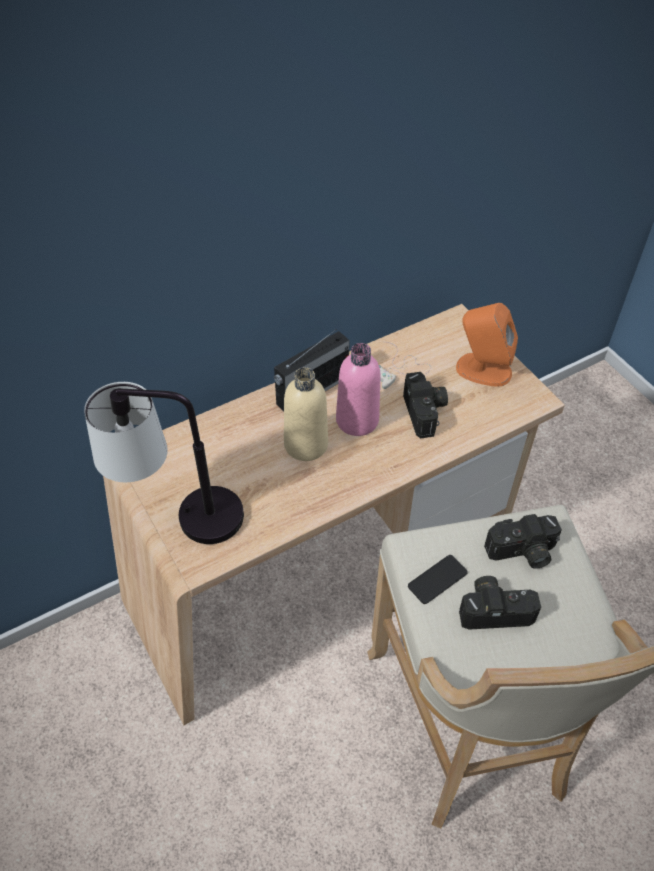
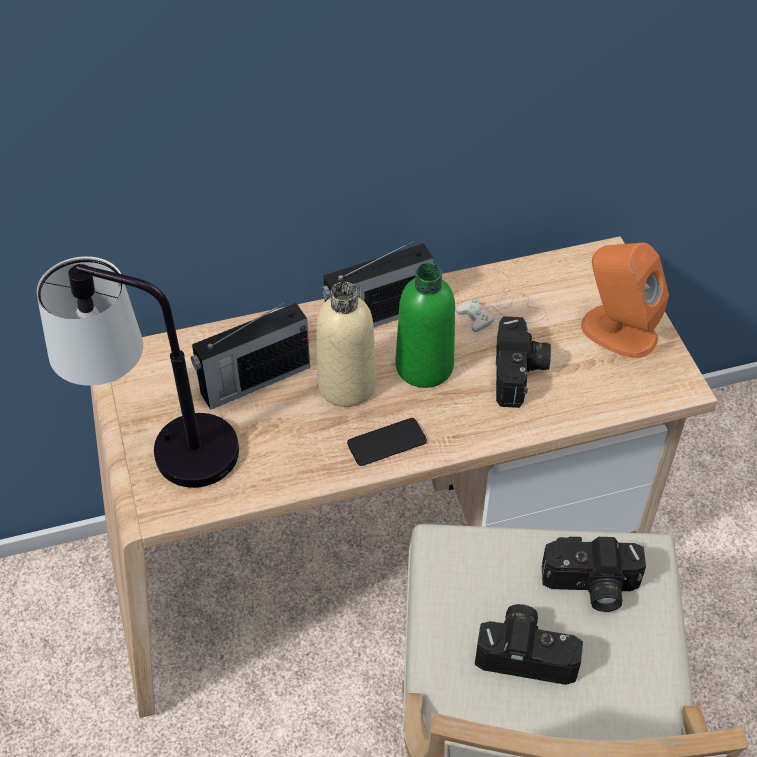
camera: 15 degrees right, 0 degrees up
pink bottle [336,343,381,436] -> green bottle [395,263,455,388]
phone [408,555,468,604] -> phone moved to [347,418,427,466]
none -> radio [191,301,310,410]

